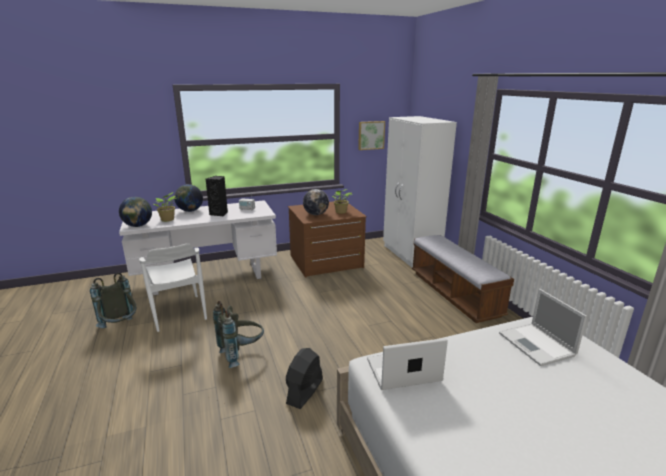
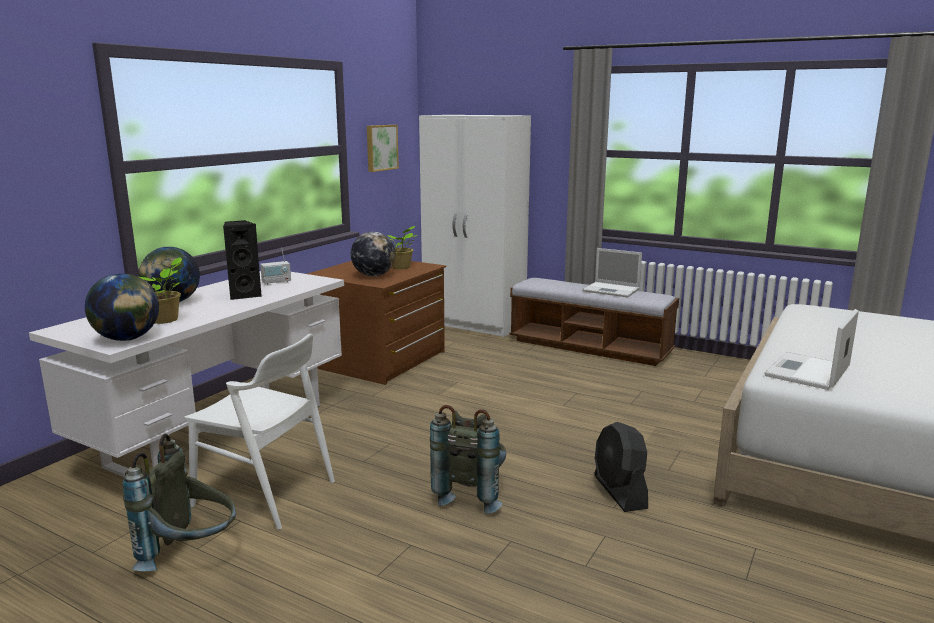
camera: 40 degrees left, 5 degrees down
laptop [499,289,587,366] -> laptop moved to [583,248,642,297]

